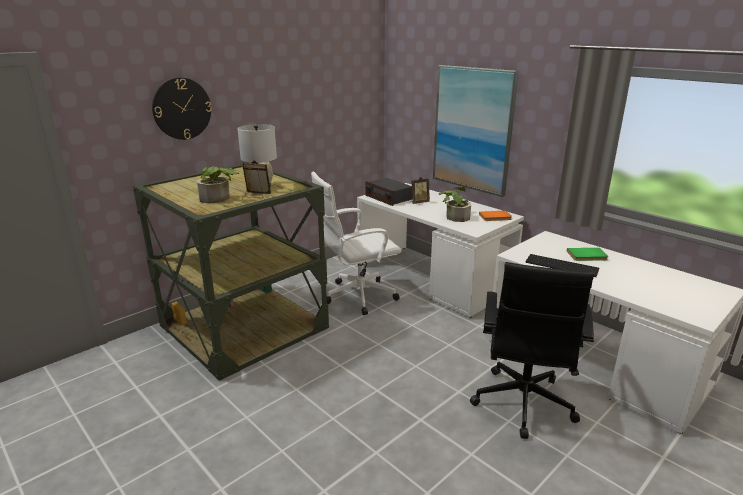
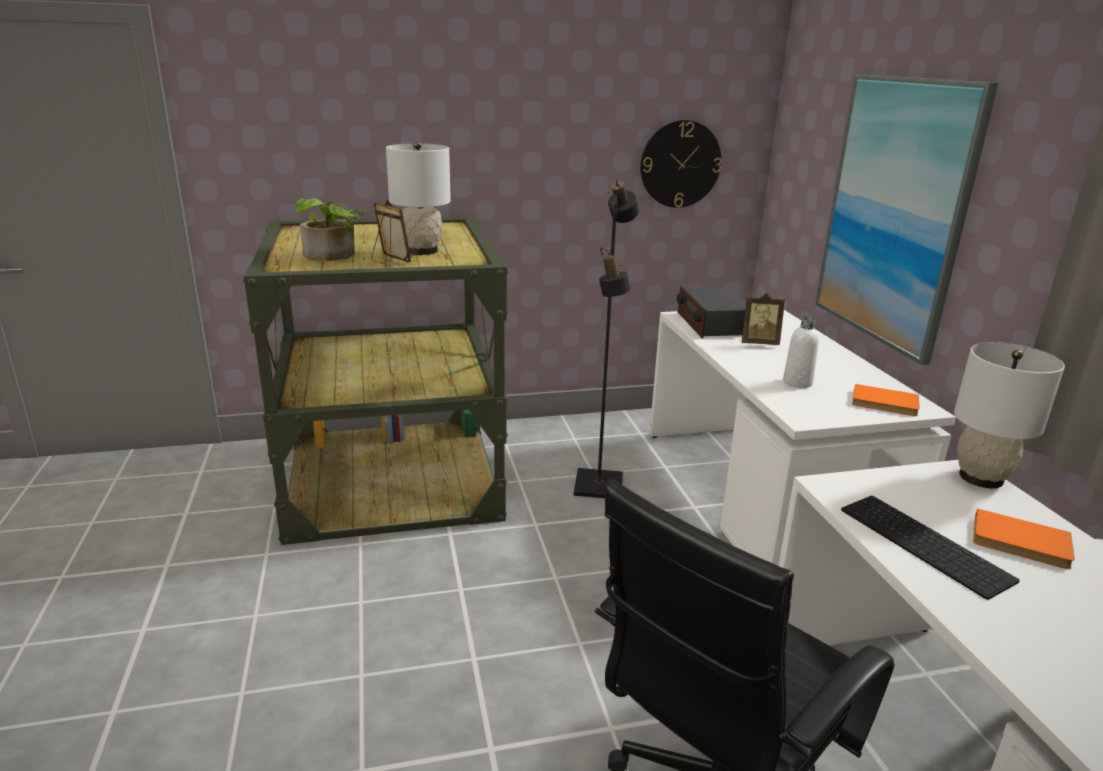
camera: 30 degrees right, 0 degrees up
wall clock [152,78,212,140] -> wall clock moved to [640,120,722,208]
white office chair [311,172,402,315] -> black floor lamp [574,180,639,498]
potted plant [438,186,471,222] -> white bottle [783,317,819,388]
green book [567,248,608,261] -> orange book [973,509,1075,569]
none -> white table lamp [954,342,1065,488]

